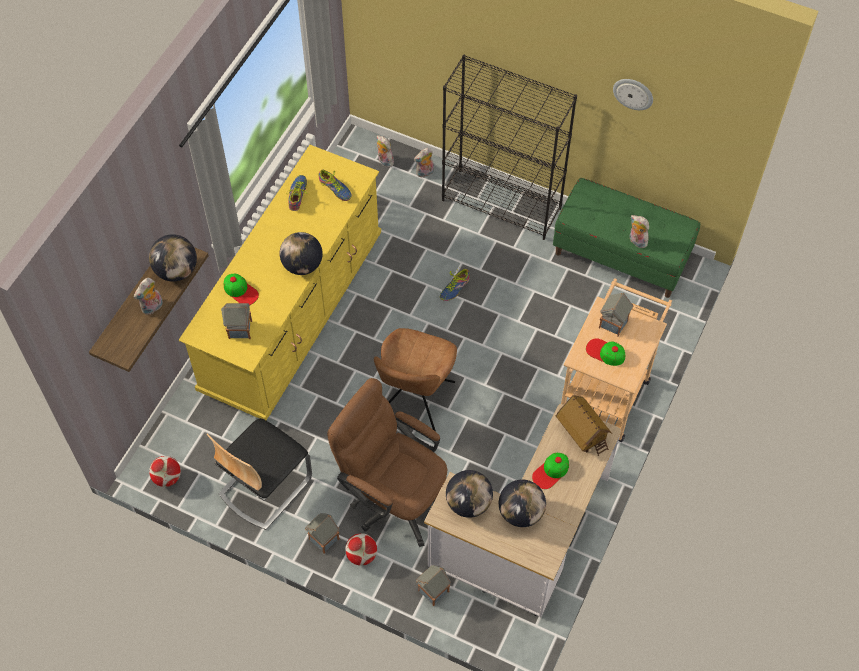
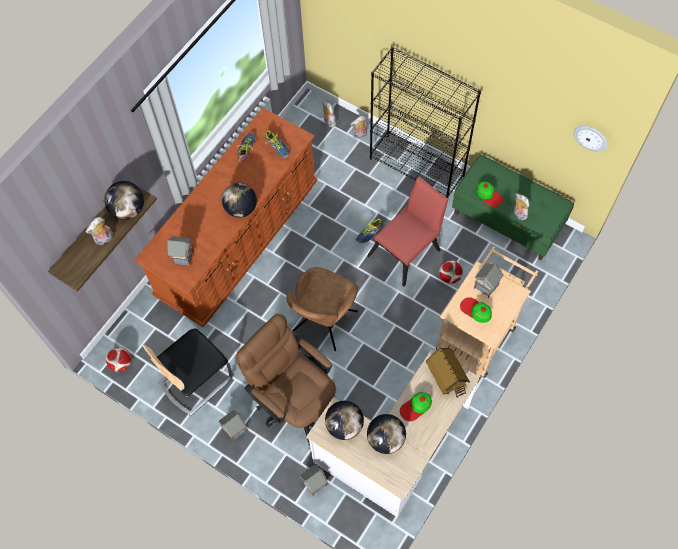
camera: 10 degrees right, 5 degrees up
yellow dresser [179,145,381,420] -> brown dresser [134,108,317,327]
cap [224,274,259,305] -> cap moved to [476,181,503,207]
football [345,533,377,566] -> football moved to [439,260,463,284]
wall clock [613,79,653,110] -> wall clock moved to [574,126,608,152]
none -> red chair [367,176,448,286]

